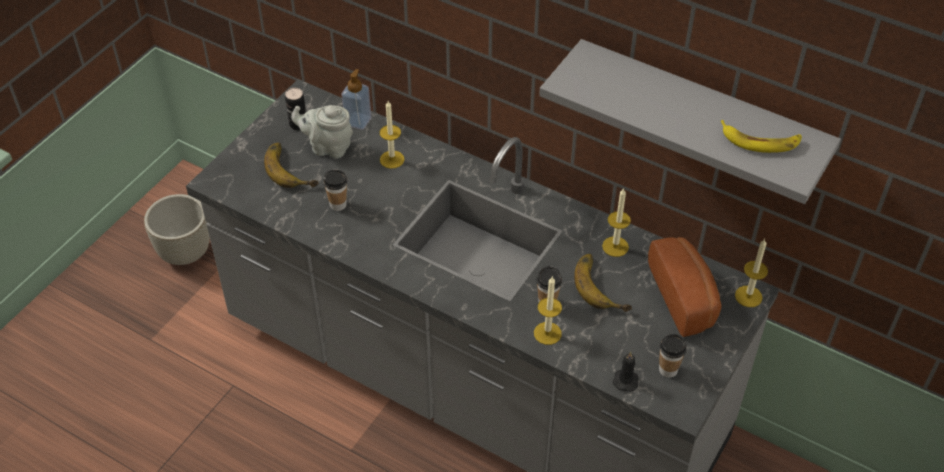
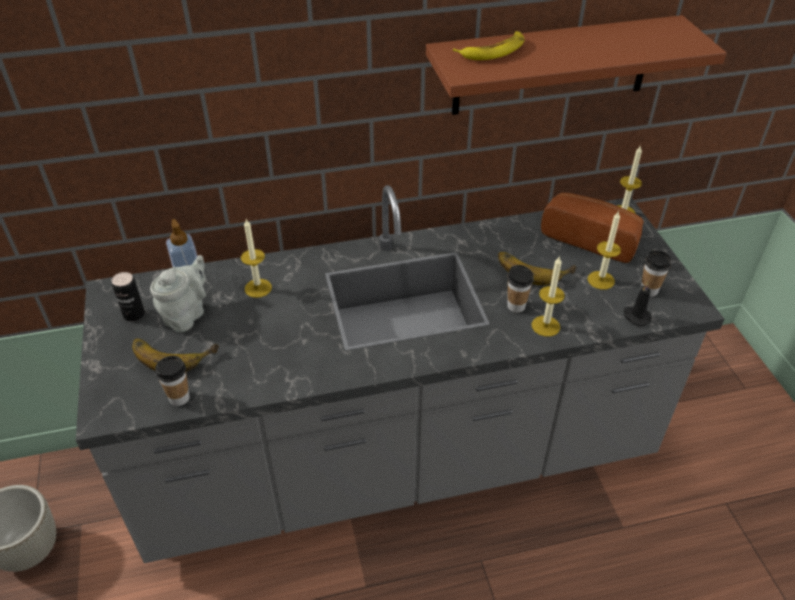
camera: 45 degrees left, 5 degrees down
grey teapot [291,105,353,159] -> grey teapot turned 150 degrees clockwise [150,255,206,333]
cup [323,170,347,211] -> cup moved to [155,356,190,406]
grey shelf [539,39,841,204] -> brown shelf [426,15,727,115]
candle [602,188,631,257] -> candle moved to [587,210,621,290]
banana [720,120,802,153] -> banana moved to [453,31,525,60]

